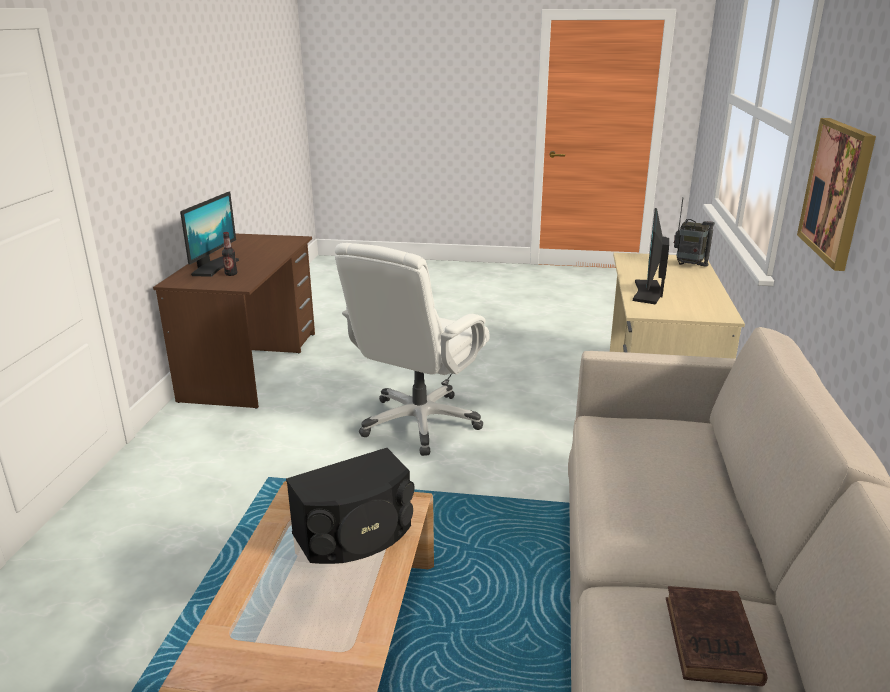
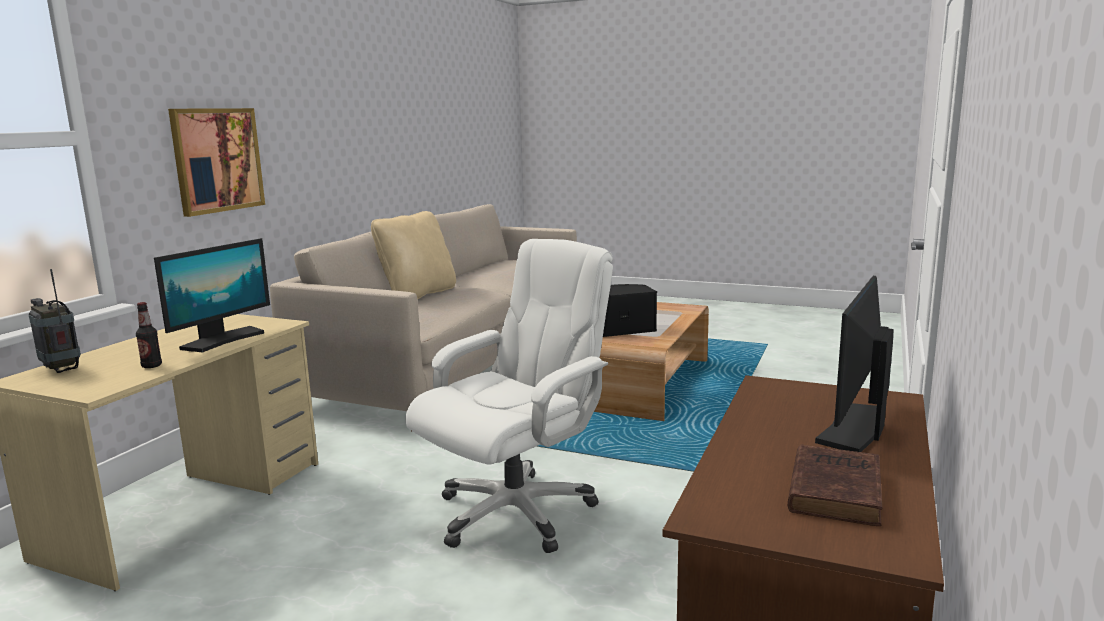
camera: 165 degrees left, 10 degrees down
bottle [222,232,237,276] -> bottle moved to [136,302,162,368]
brown book [666,586,767,686] -> brown book moved to [788,445,882,526]
none -> beige pillow [371,211,456,300]

